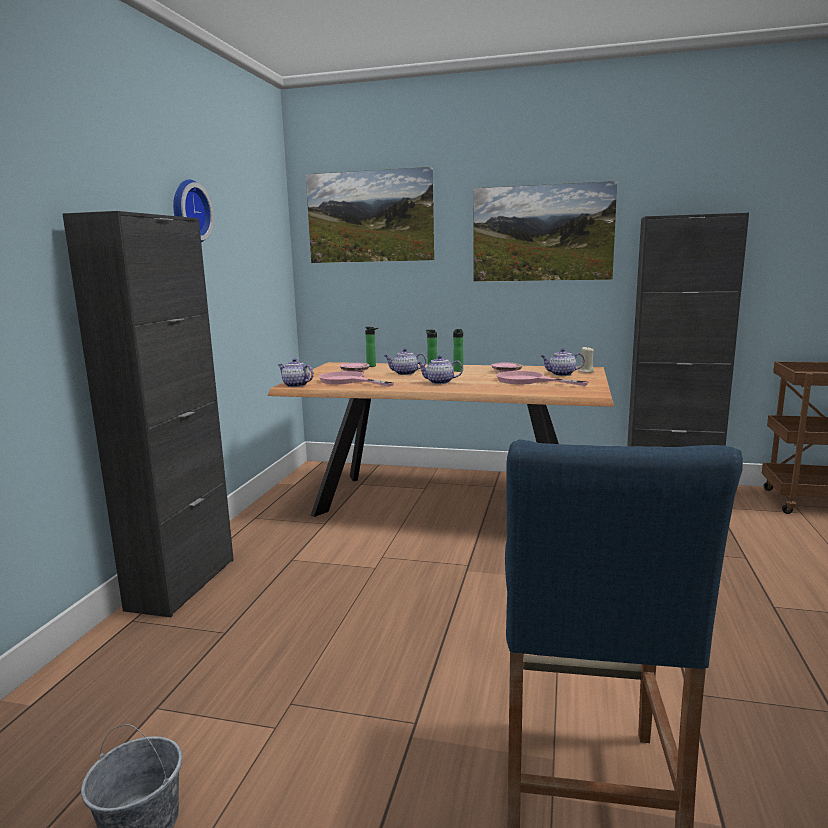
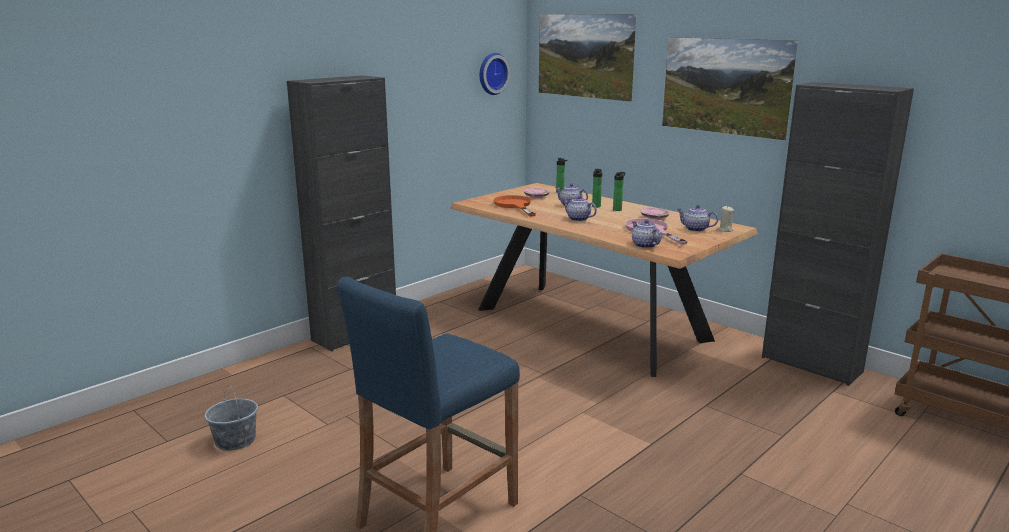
camera: 30 degrees right, 5 degrees up
wall clock [173,179,214,242] -> wall clock moved to [480,53,510,95]
teapot [278,359,314,387] -> teapot moved to [632,220,662,248]
pink frying pan [319,371,394,387] -> orange frying pan [493,195,536,217]

